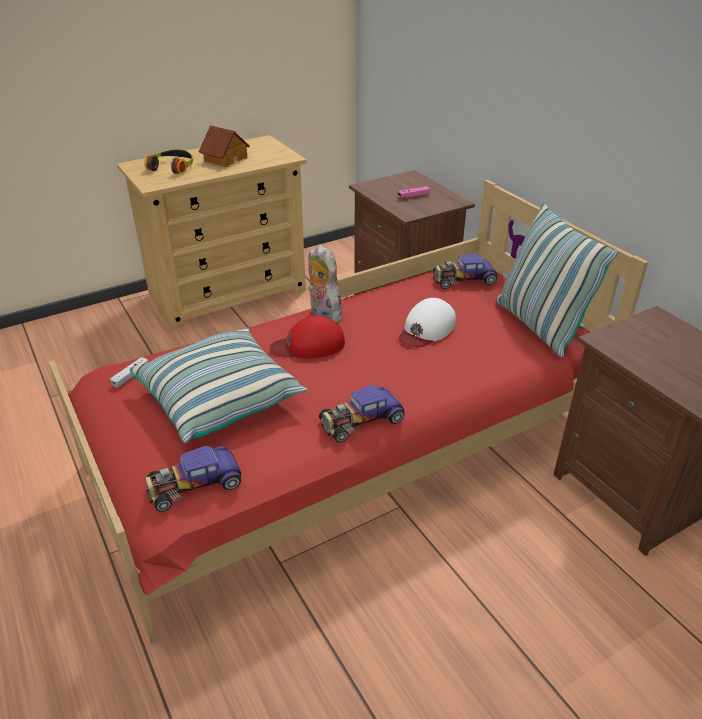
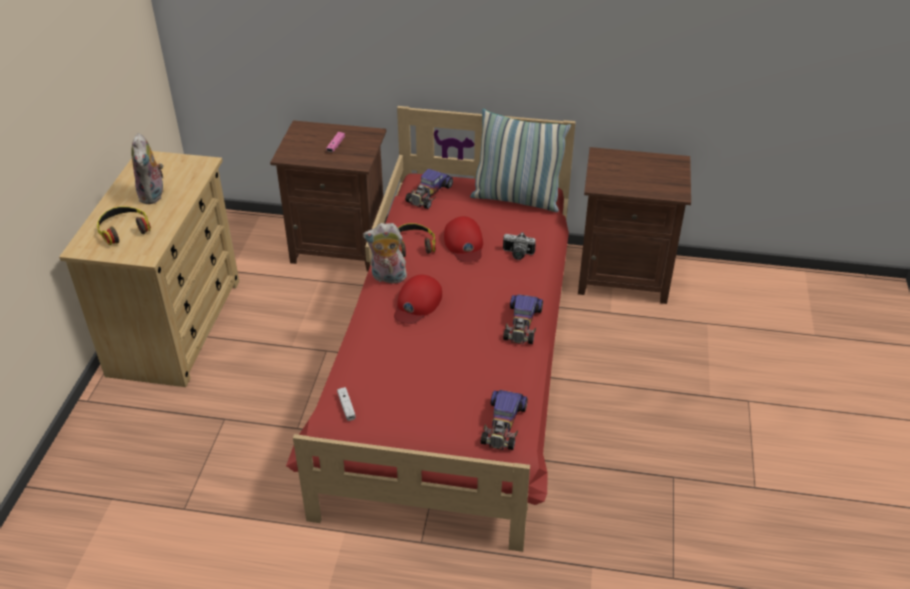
camera: 50 degrees left, 5 degrees up
pillow [130,328,307,443] -> none
toy house [199,125,250,167] -> plush toy [132,133,166,204]
white cap [399,298,456,347] -> red cap [444,216,483,262]
none -> headphones [398,223,436,257]
none -> camera [503,232,536,260]

